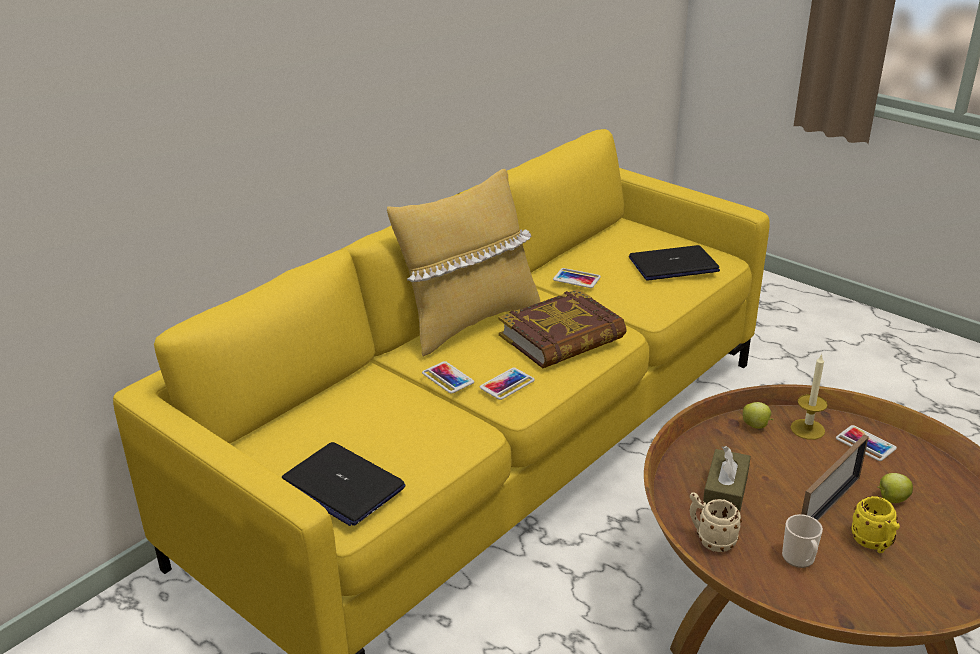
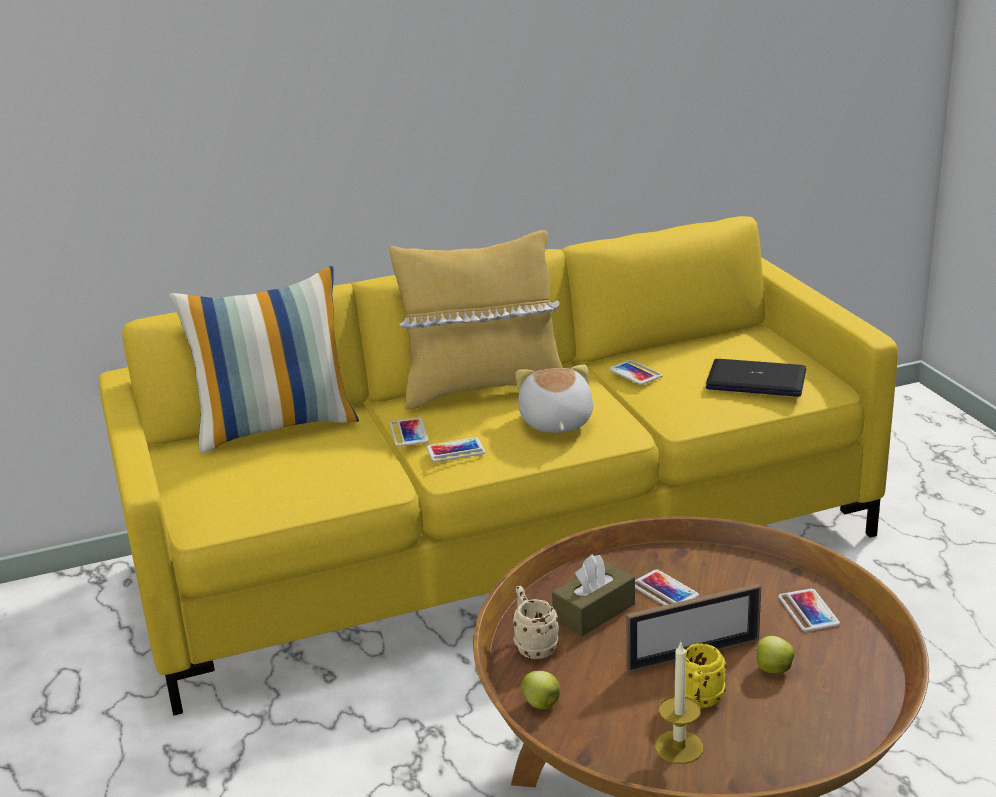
camera: 30 degrees right, 5 degrees down
laptop [282,442,406,526] -> none
book [499,289,627,368] -> plush toy [515,364,593,433]
apple [743,402,774,429] -> apple moved to [522,671,561,709]
mug [782,514,823,568] -> none
candle [790,353,828,440] -> candle moved to [655,640,703,764]
none -> pillow [169,266,359,453]
none -> phone [635,569,699,605]

